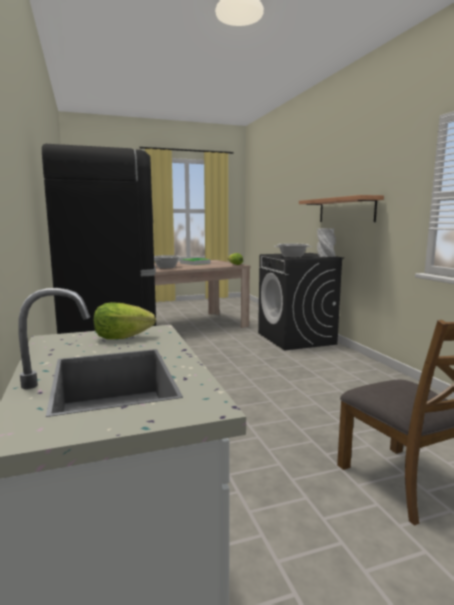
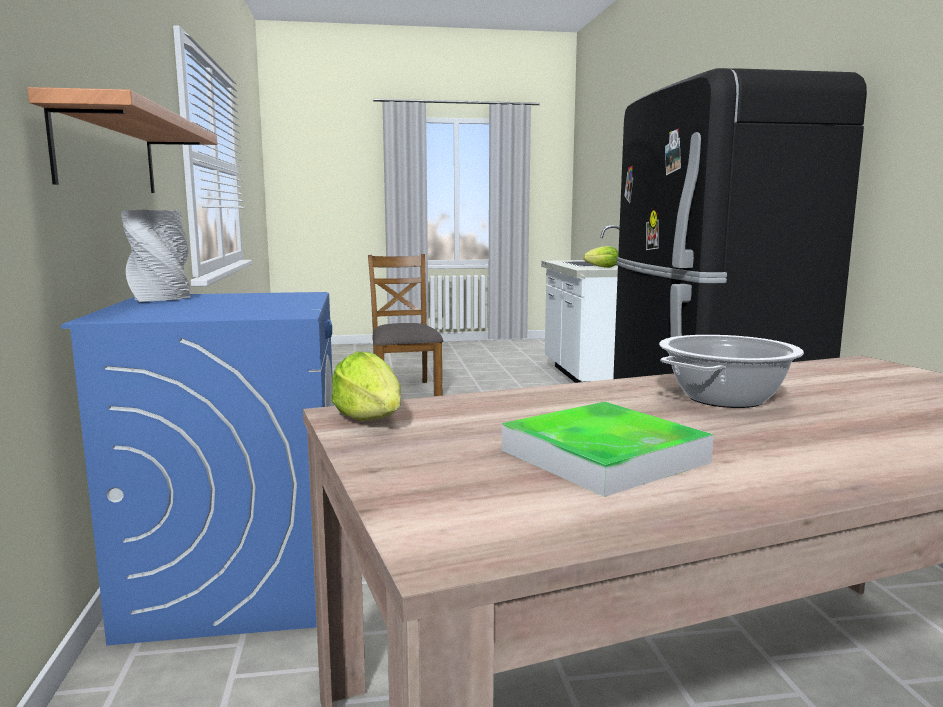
camera: 170 degrees left, 0 degrees up
black washing machine [258,253,344,350] -> blue washing machine [61,292,334,646]
cooking pot [274,244,312,258] -> none

